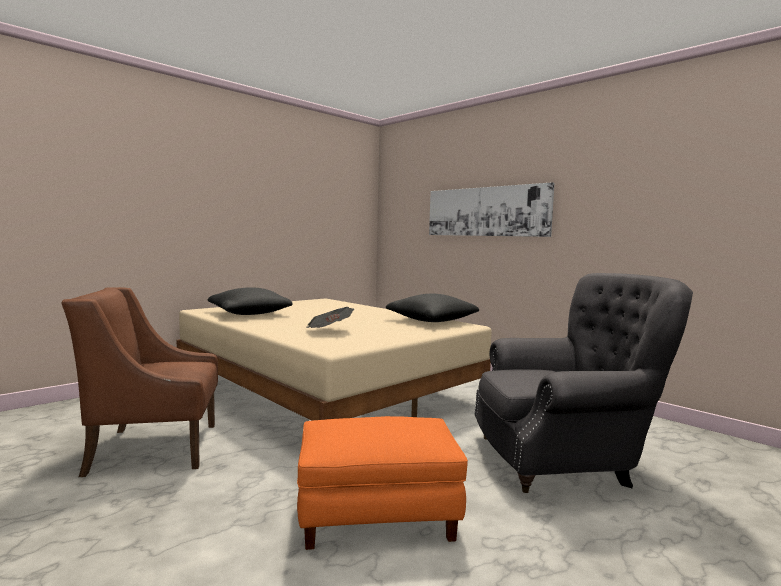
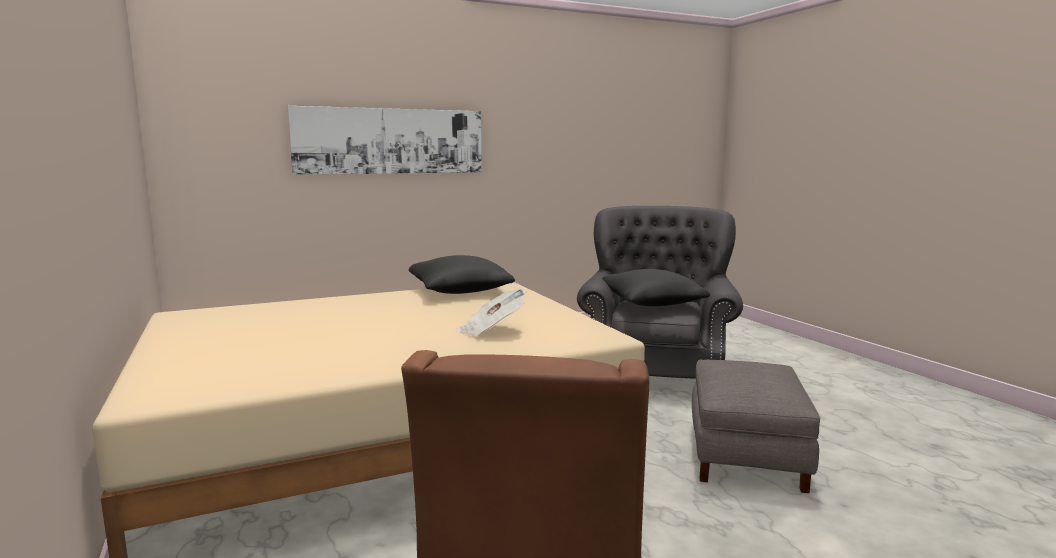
camera: 70 degrees left, 5 degrees up
black pillow [208,287,292,315] -> black pillow moved to [602,269,710,306]
orange ottoman [297,416,468,550] -> grey ottoman [692,360,820,493]

